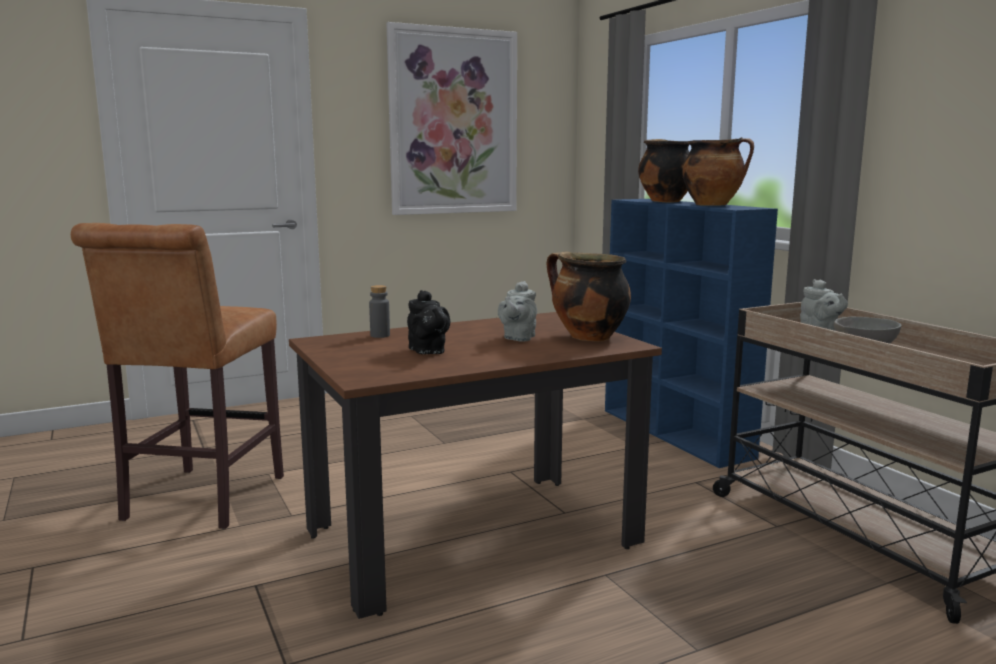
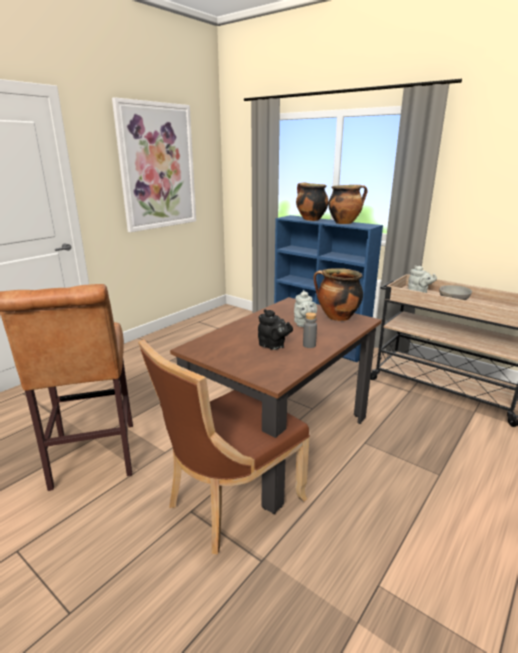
camera: 25 degrees left, 10 degrees up
grey bottle [369,285,390,338] -> grey bottle moved to [303,312,317,348]
none -> brown chair [138,339,310,555]

